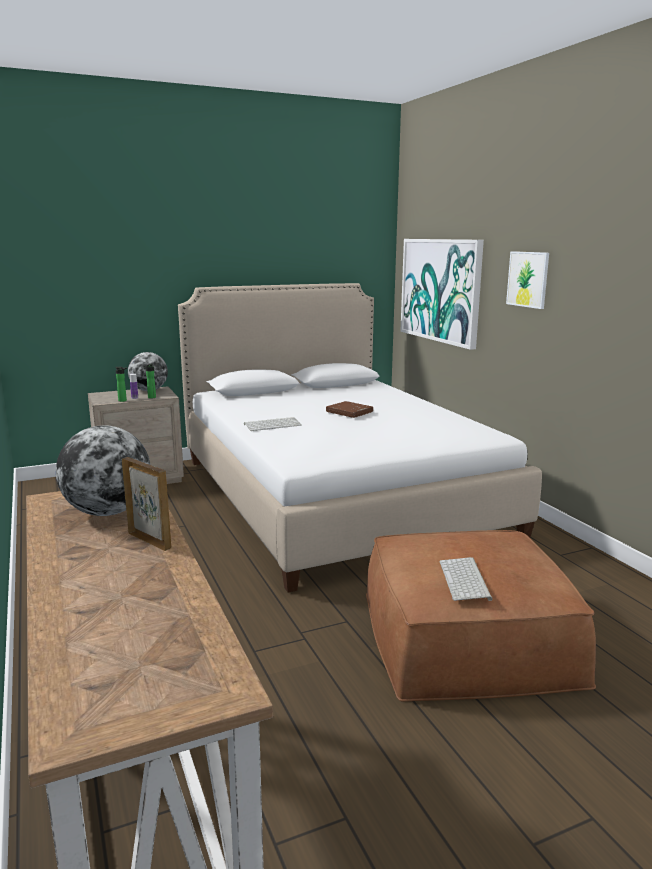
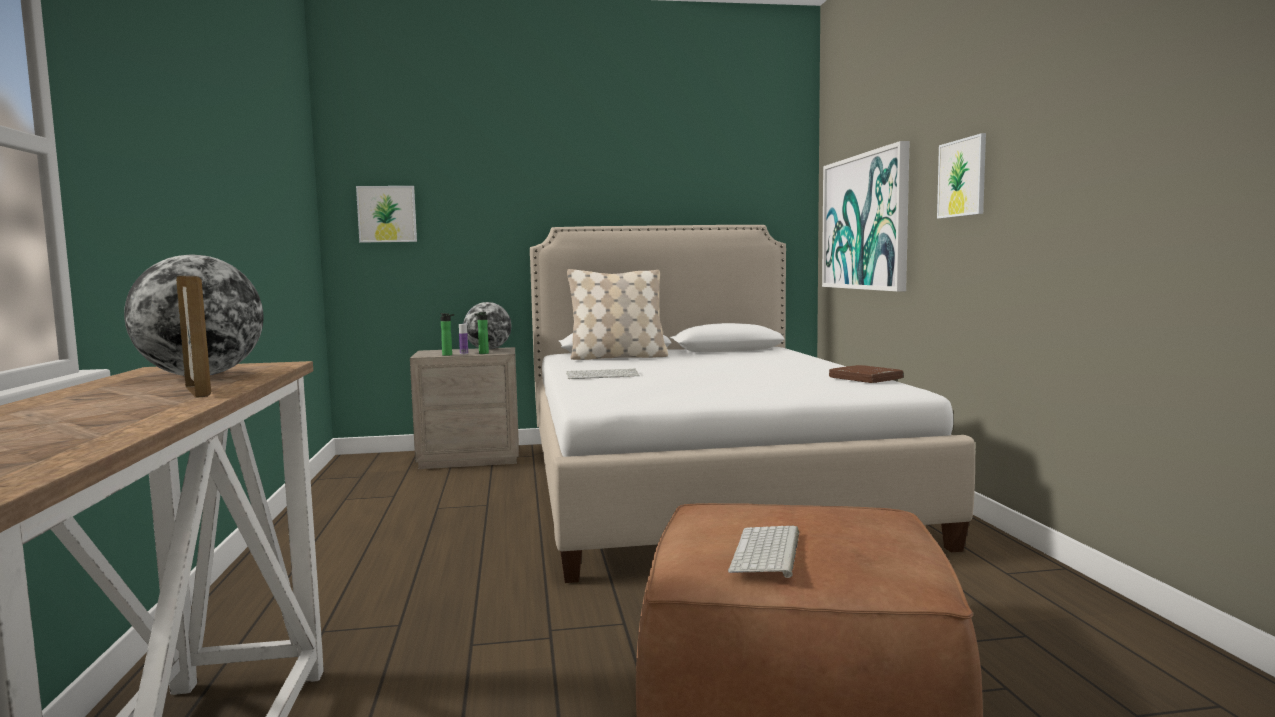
camera: 15 degrees right, 10 degrees down
brown book [326,401,373,418] -> brown book moved to [829,365,903,383]
none -> picture [356,186,417,243]
none -> beige pillow [567,269,668,360]

